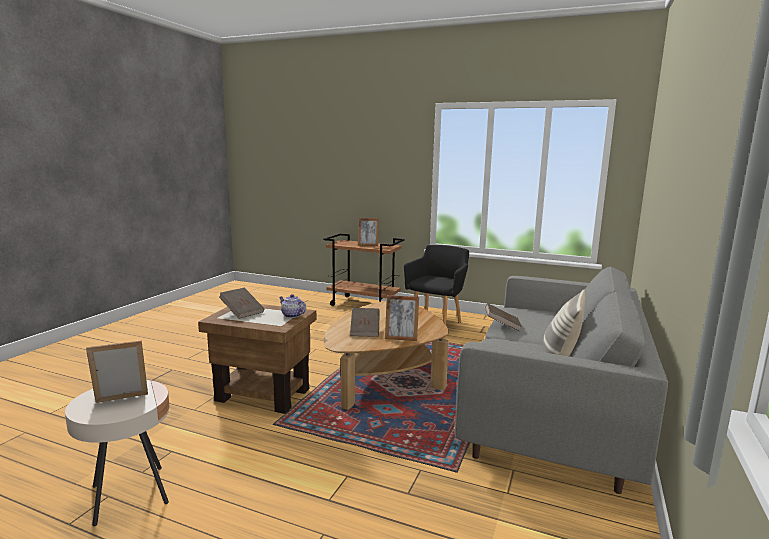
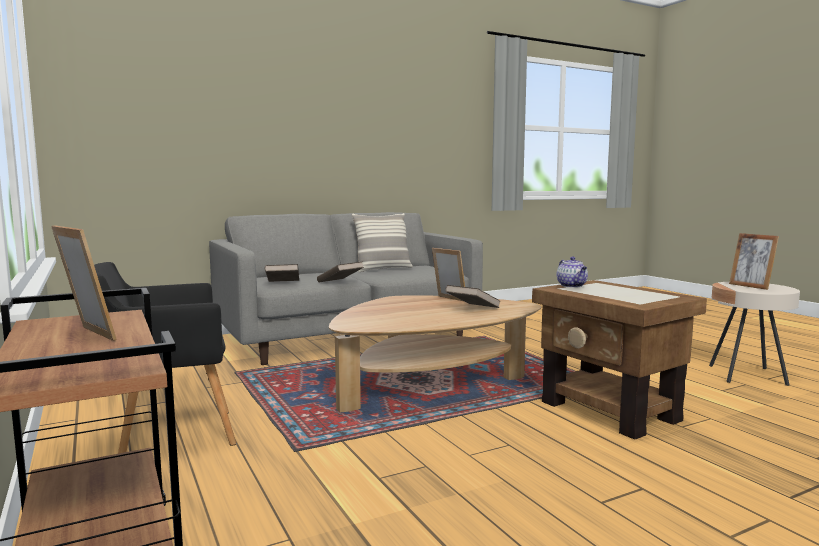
camera: 140 degrees left, 5 degrees down
picture frame [86,340,148,403] -> picture frame turned 45 degrees clockwise [729,233,779,290]
brown book [219,288,264,319] -> brown book moved to [264,264,299,282]

